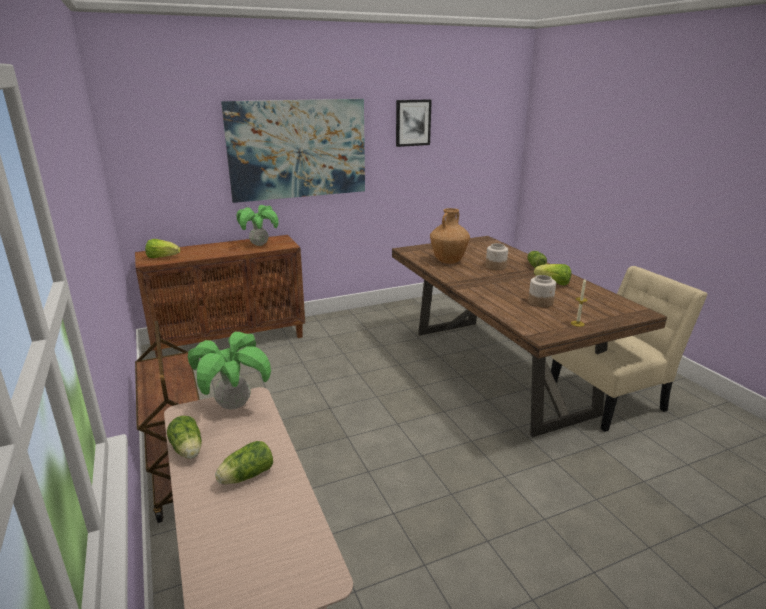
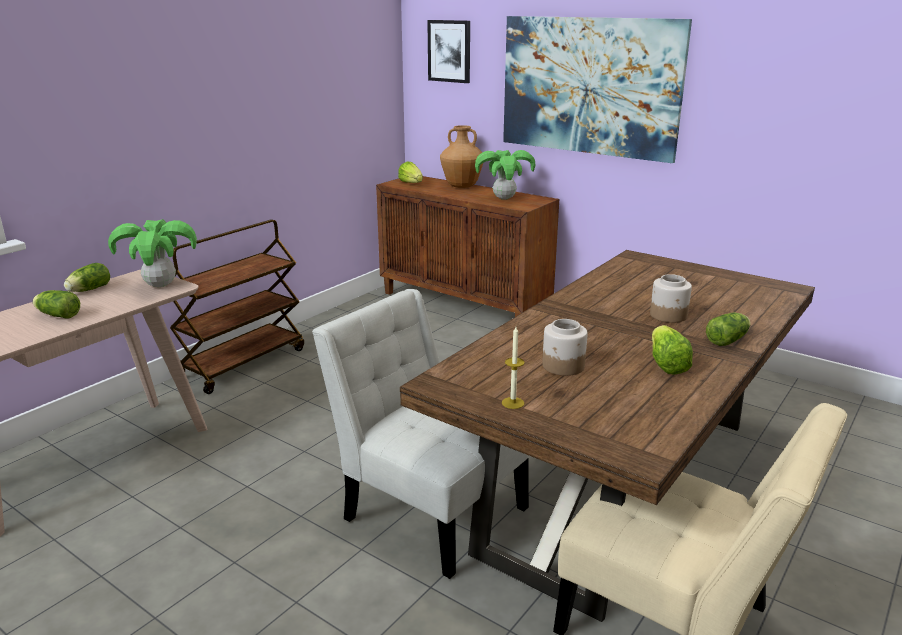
camera: 60 degrees right, 0 degrees up
picture [396,99,432,147] -> picture moved to [427,20,470,83]
brown vase [430,208,470,264] -> brown vase moved to [440,125,483,188]
none -> white chair [312,289,530,579]

